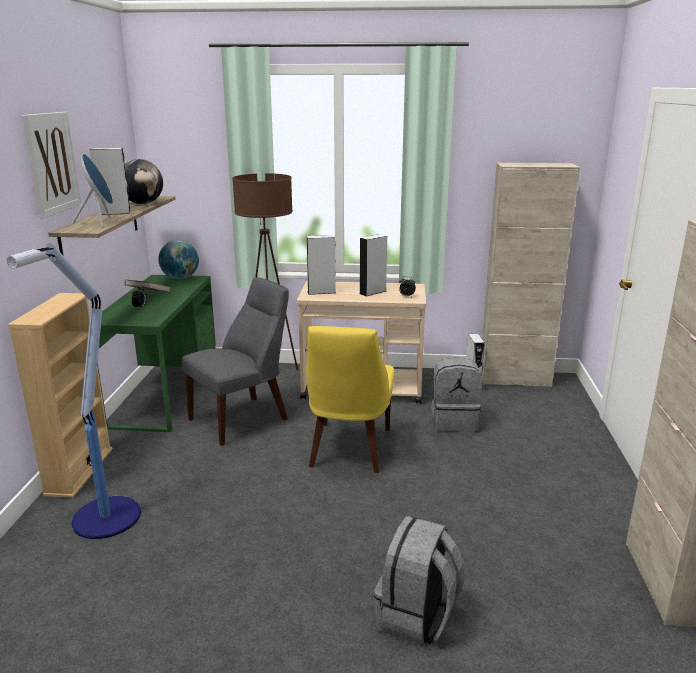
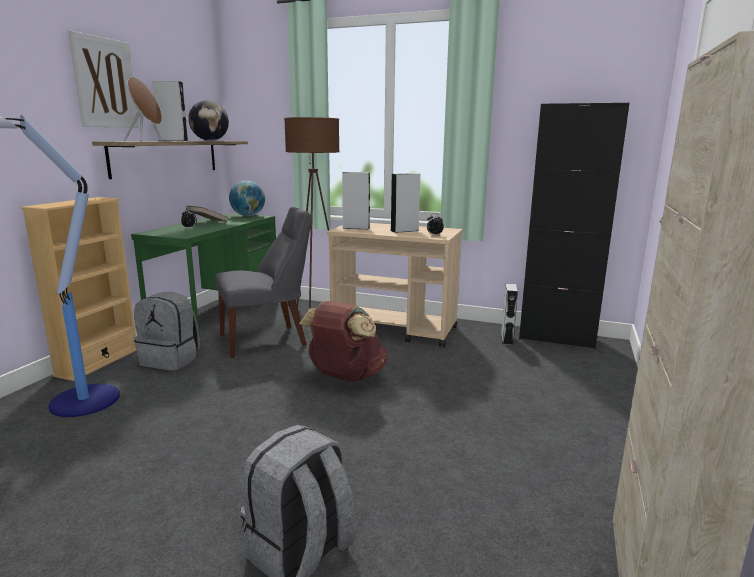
camera: 15 degrees right, 5 degrees down
blue speaker [72,154,113,227] -> brown speaker [124,77,162,141]
yellow chair [306,326,394,473] -> brown backpack [299,301,387,382]
grey backpack [431,357,482,432] -> grey backpack moved to [134,292,200,371]
beige cabinet [482,163,580,388] -> black cabinet [519,103,630,349]

